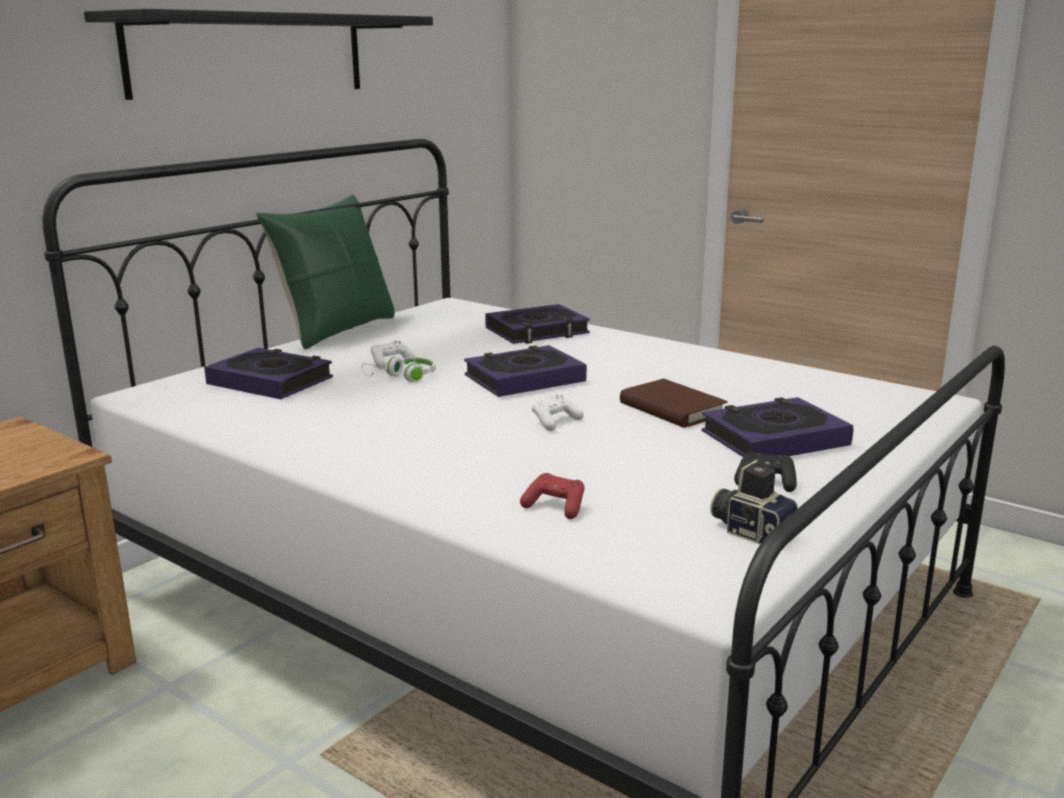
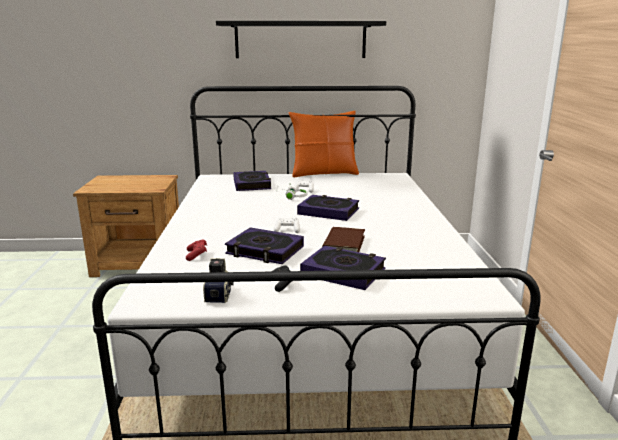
camera: 50 degrees right, 0 degrees up
green pillow [256,195,395,349] -> orange pillow [289,111,359,177]
book [485,304,590,344] -> book moved to [225,227,304,264]

